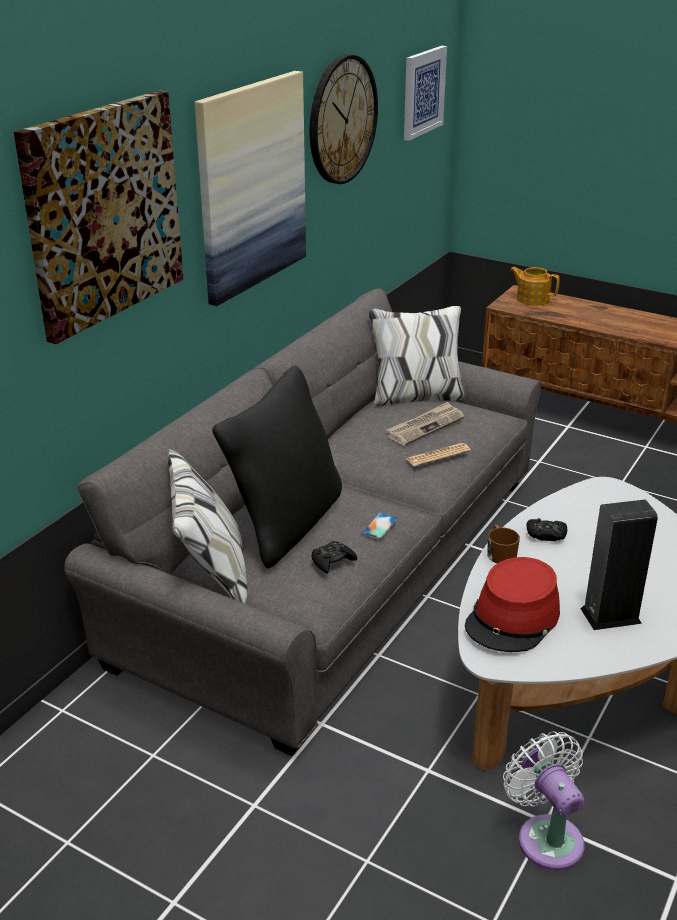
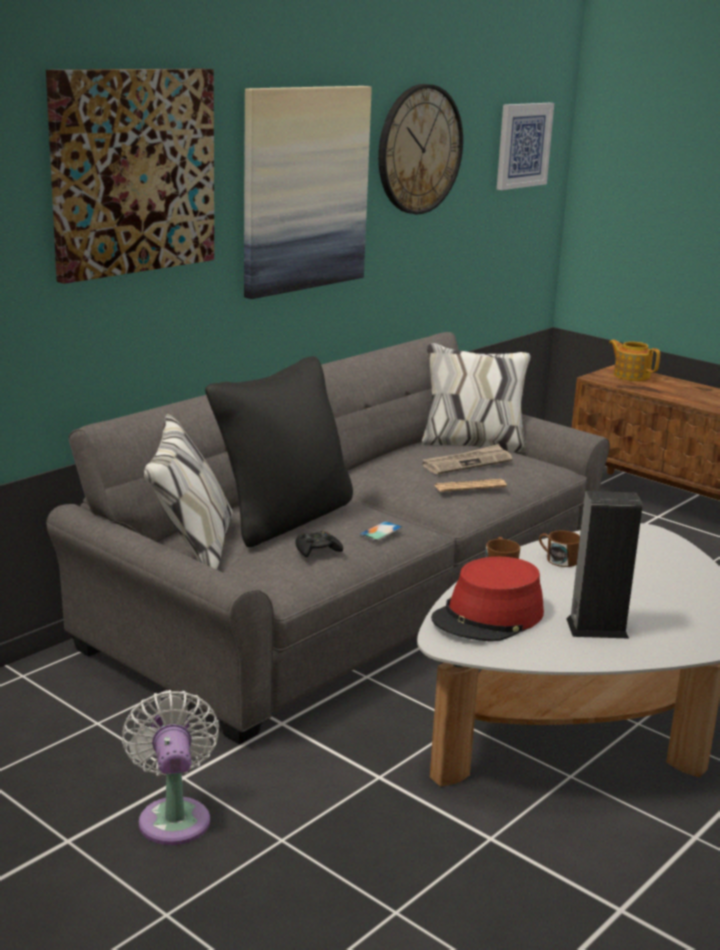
camera: 10 degrees right, 10 degrees down
white fan [503,731,584,871] -> white fan moved to [122,690,219,845]
black game controller [526,518,567,541] -> brown mug [539,531,580,567]

